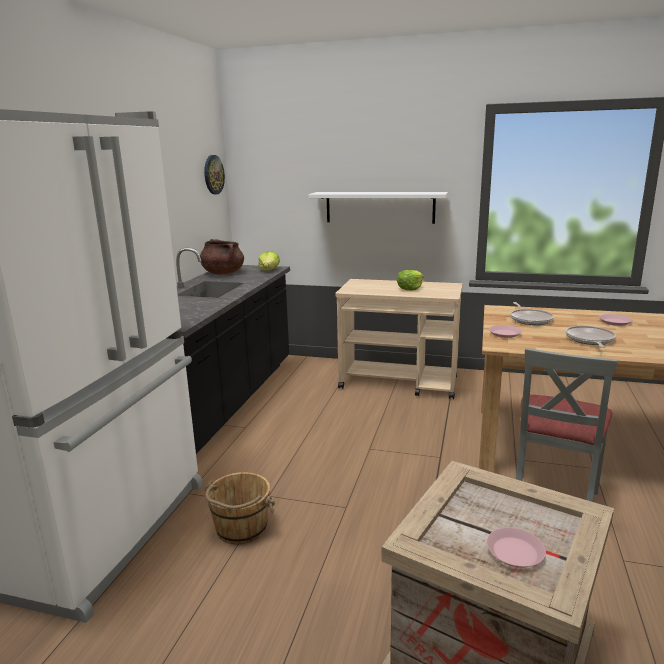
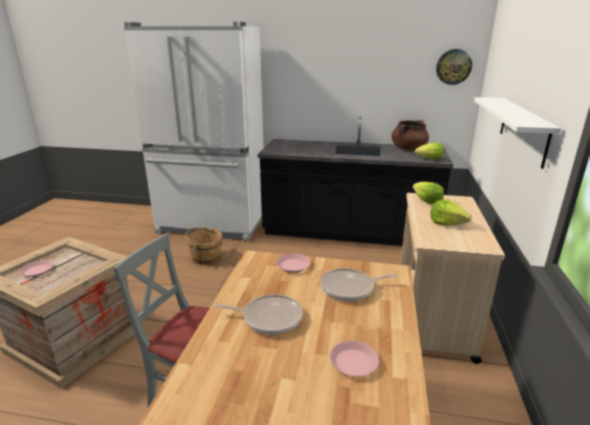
camera: 85 degrees right, 5 degrees up
none -> lettuce [413,182,444,204]

